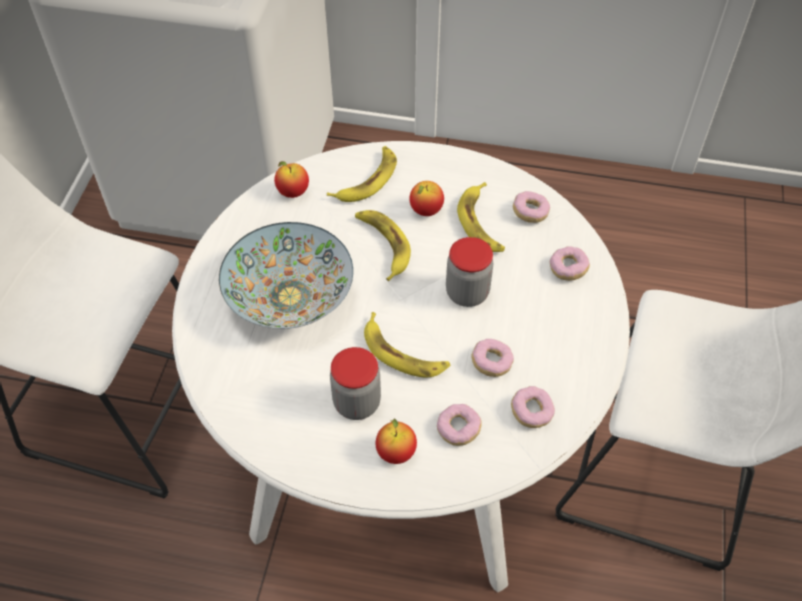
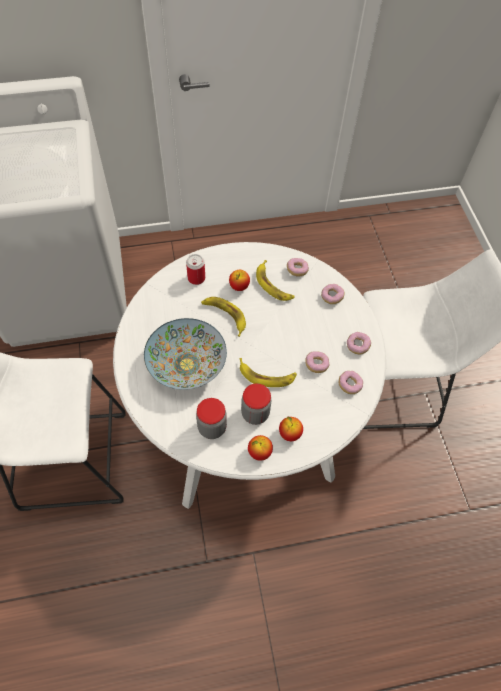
camera: 25 degrees left, 5 degrees up
apple [274,161,309,198] -> apple moved to [248,435,273,461]
banana [327,146,397,202] -> can [186,254,205,285]
donut [437,404,482,446] -> donut moved to [347,332,371,354]
jar [446,237,493,307] -> jar moved to [196,398,227,439]

